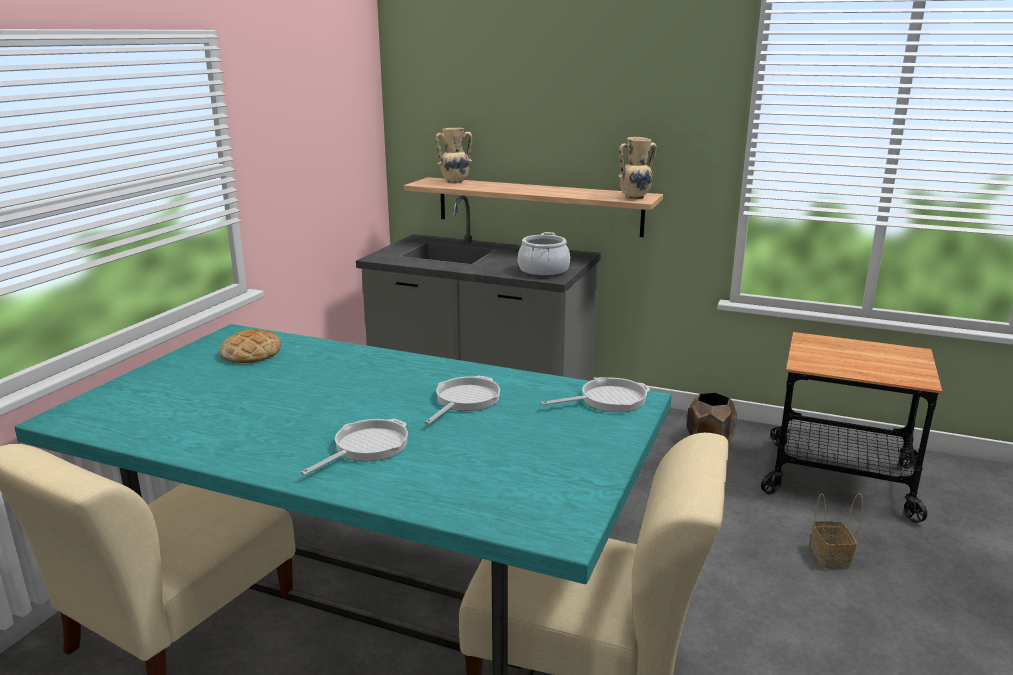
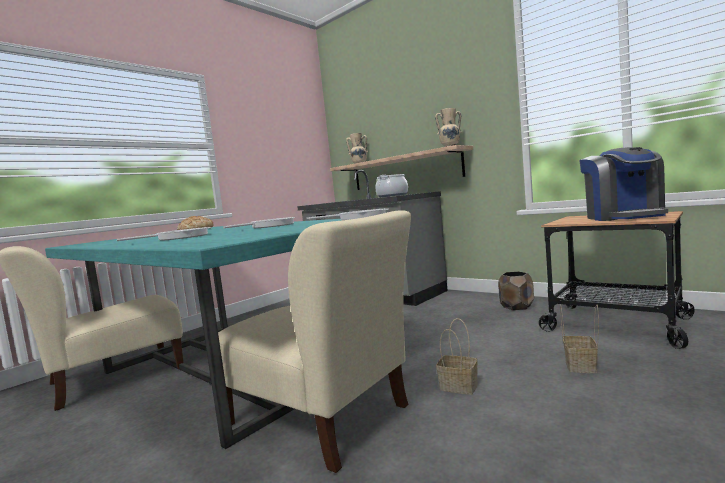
camera: 20 degrees right, 15 degrees down
none -> basket [436,318,478,395]
none -> coffee machine [579,147,668,221]

